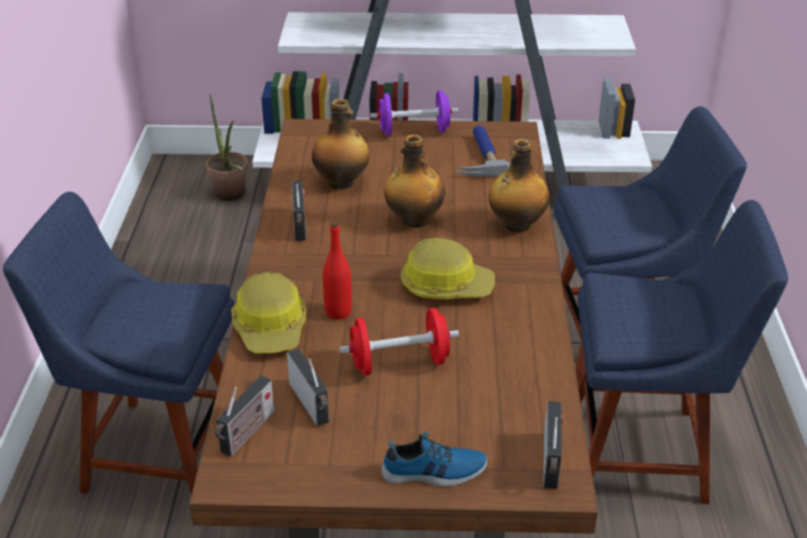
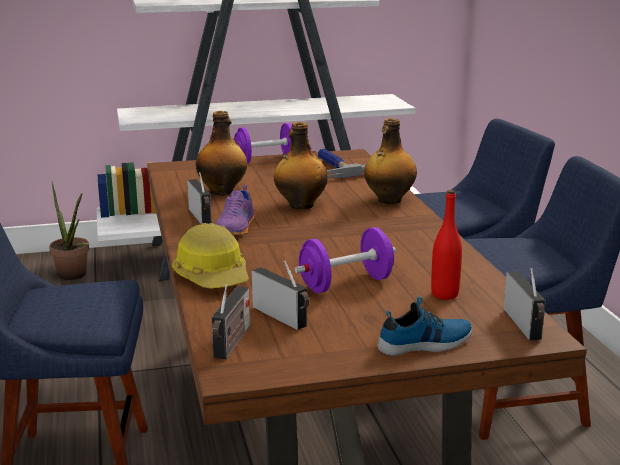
camera: 15 degrees left, 15 degrees down
red bottle [323,222,352,320] -> red bottle moved to [431,190,462,300]
red dumbbell [339,308,459,376] -> purple dumbbell [295,227,396,293]
hard hat [401,238,495,299] -> none
none -> purple shoe [215,185,254,235]

